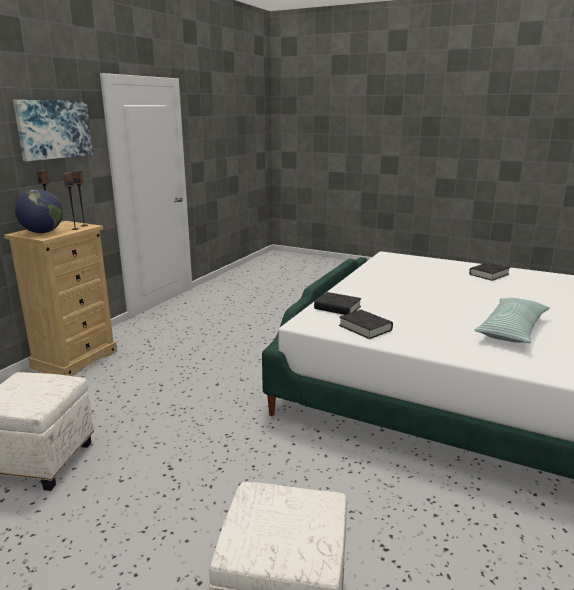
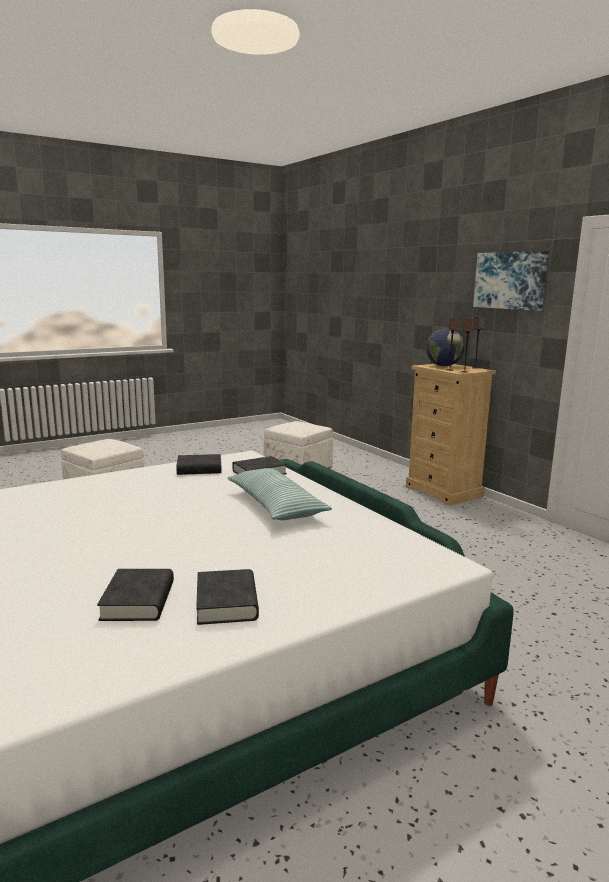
camera: 120 degrees right, 5 degrees down
pillow [474,298,550,343] -> pillow moved to [227,468,332,520]
none -> black book [97,569,174,621]

